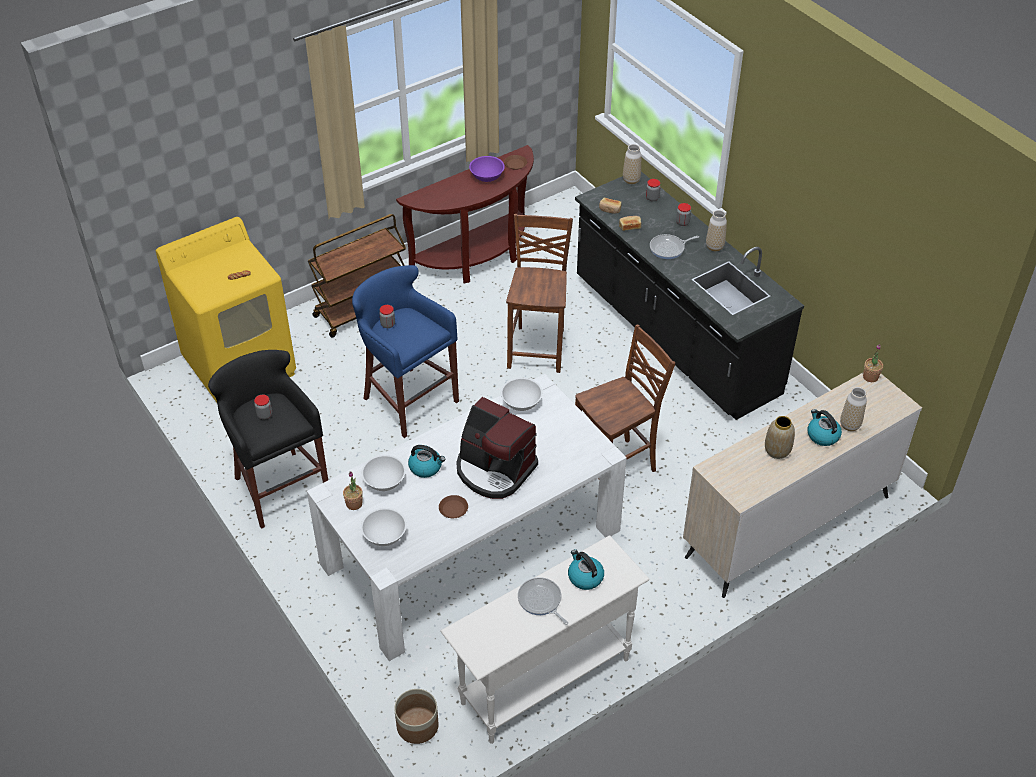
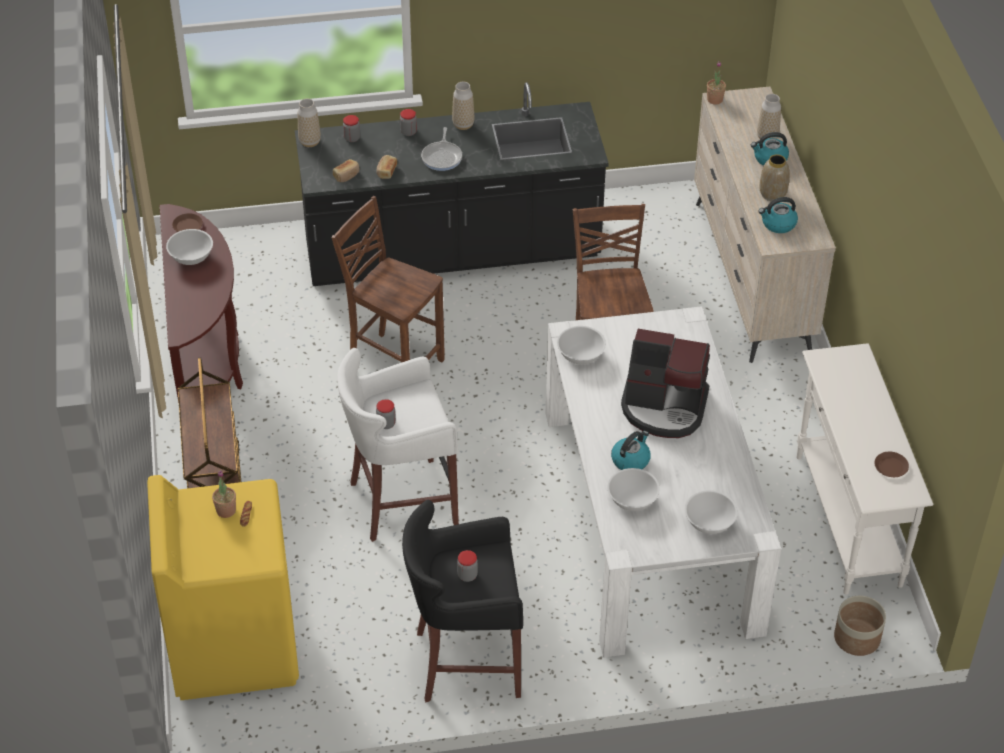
camera: 65 degrees left, 0 degrees up
potted plant [343,471,363,510] -> potted plant moved to [212,471,236,518]
blue stool [352,265,459,438] -> white stool [337,348,459,542]
brown plate [439,495,468,518] -> brown plate moved to [874,452,909,477]
coffee machine [456,397,538,499] -> coffee machine turned 45 degrees clockwise [621,329,710,438]
purple bowl [469,156,505,182] -> white bowl [166,229,213,265]
frying pan [518,577,568,625] -> none
kettle [568,549,604,590] -> kettle moved to [758,197,798,233]

